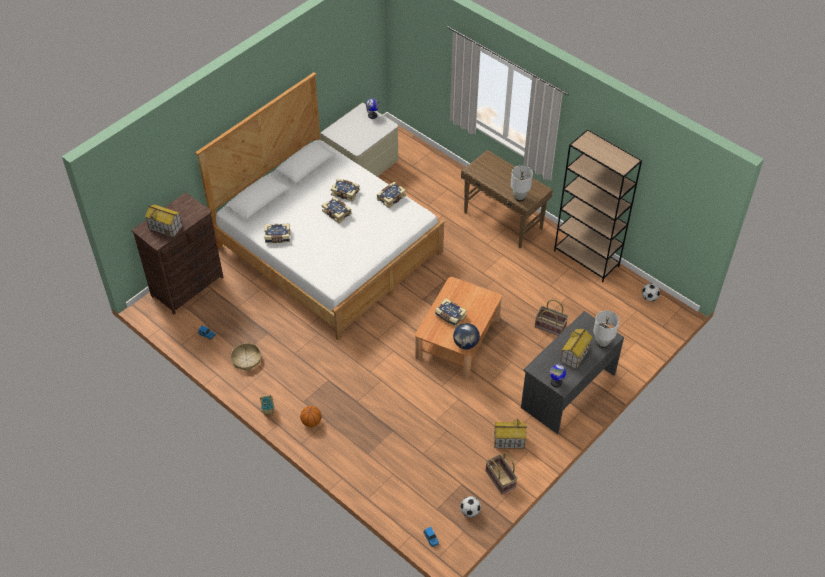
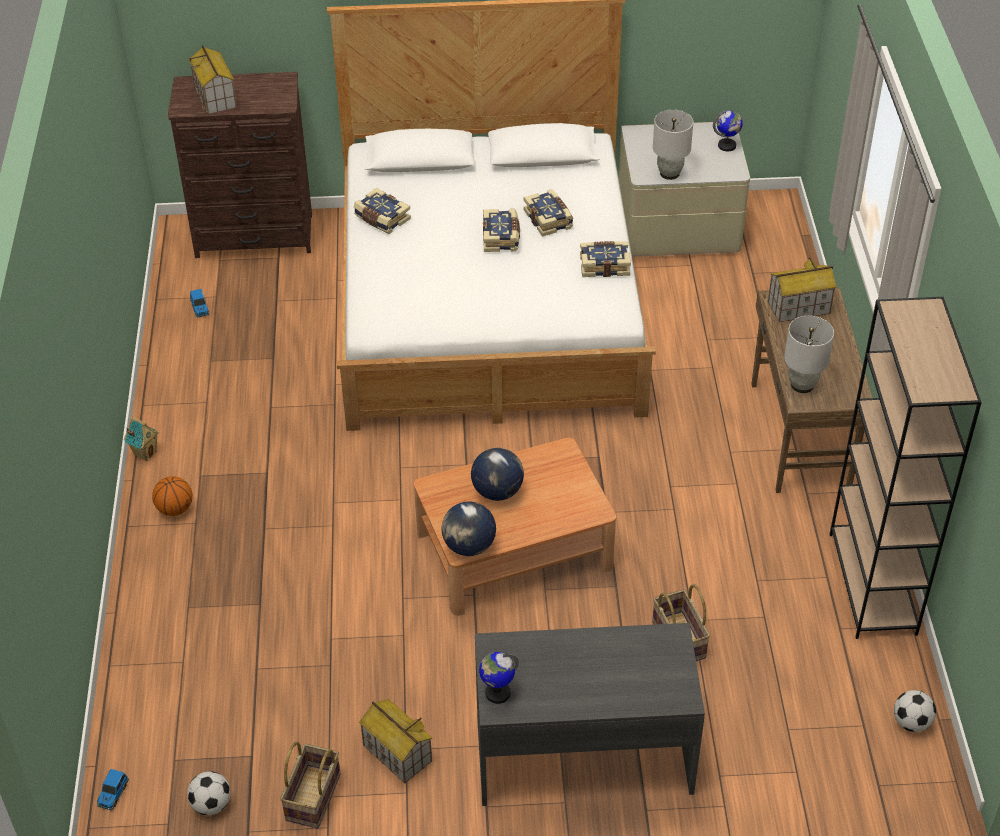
camera: 45 degrees right, 5 degrees down
basket [231,343,261,371] -> none
book [435,298,467,327] -> globe [471,448,524,501]
toy house [560,328,593,369] -> toy house moved to [768,257,836,322]
white table lamp [593,310,619,348] -> white table lamp moved to [653,110,693,180]

